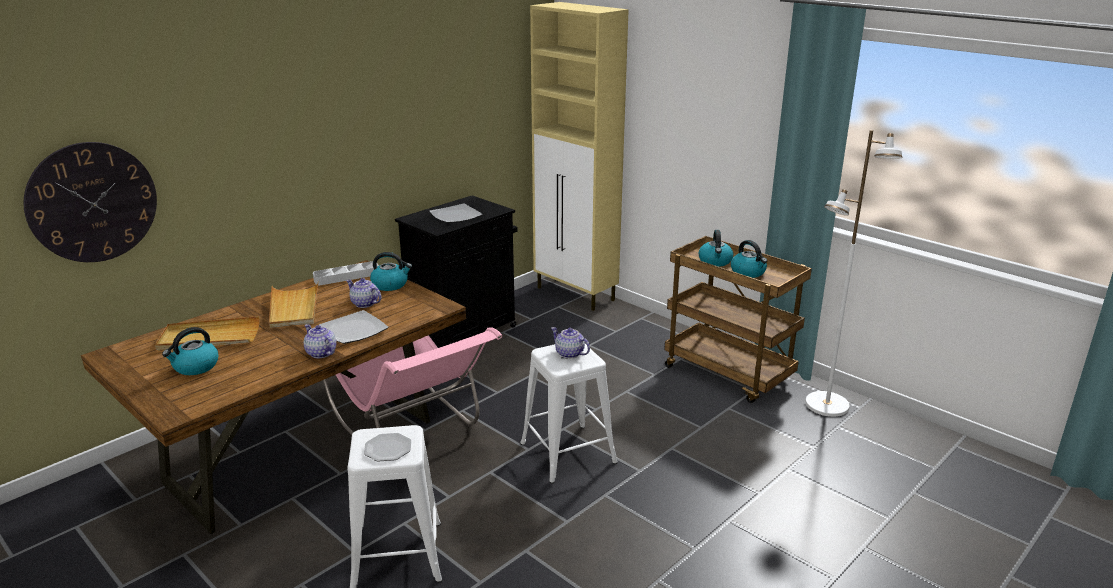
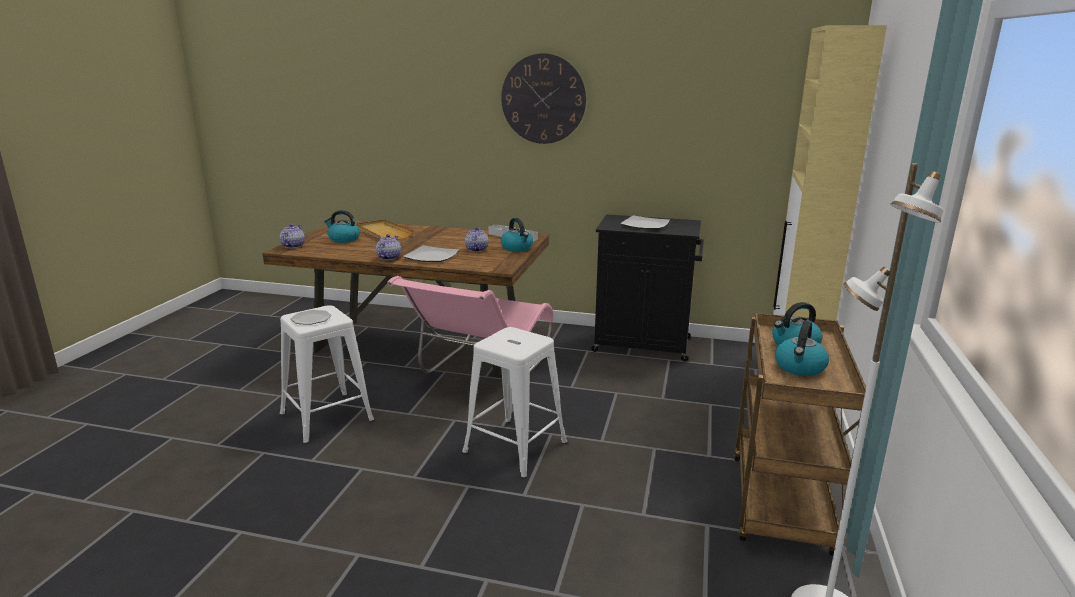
camera: 60 degrees right, 5 degrees down
wall clock [24,142,157,262] -> wall clock moved to [501,53,586,144]
beige tray [269,282,319,328] -> none
teapot [551,327,590,359] -> teapot moved to [280,224,305,248]

